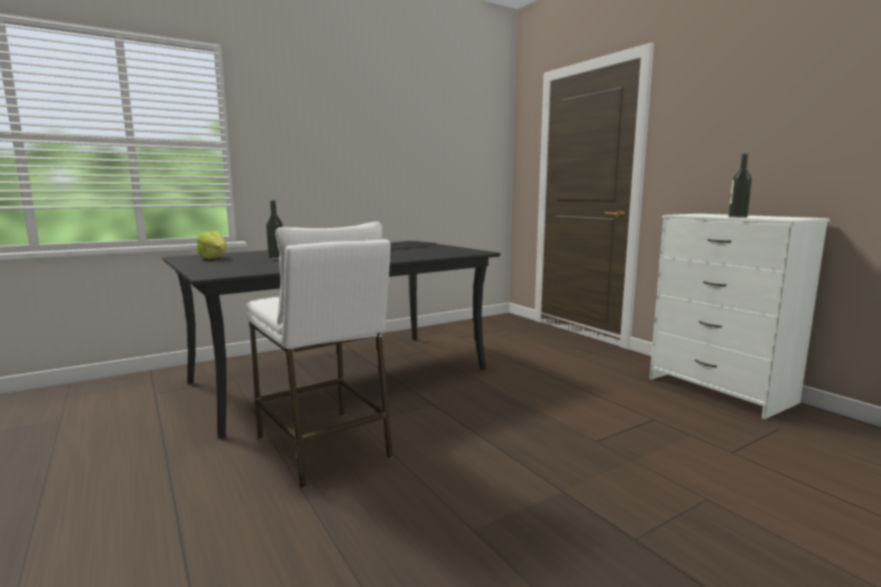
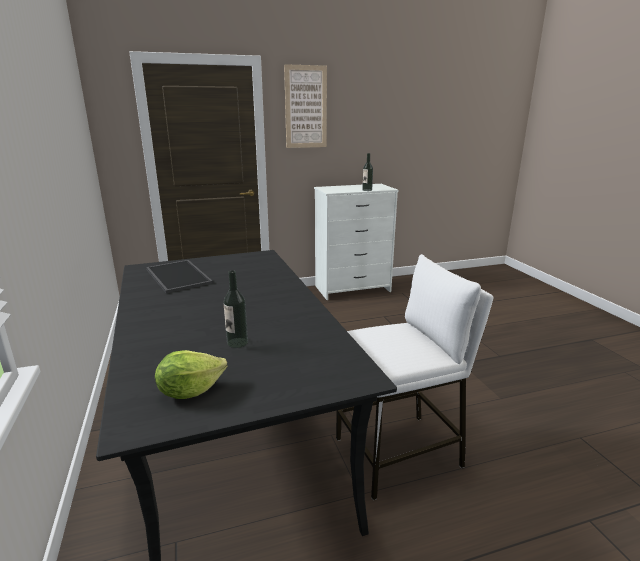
camera: 75 degrees left, 10 degrees up
none -> picture [284,64,327,148]

